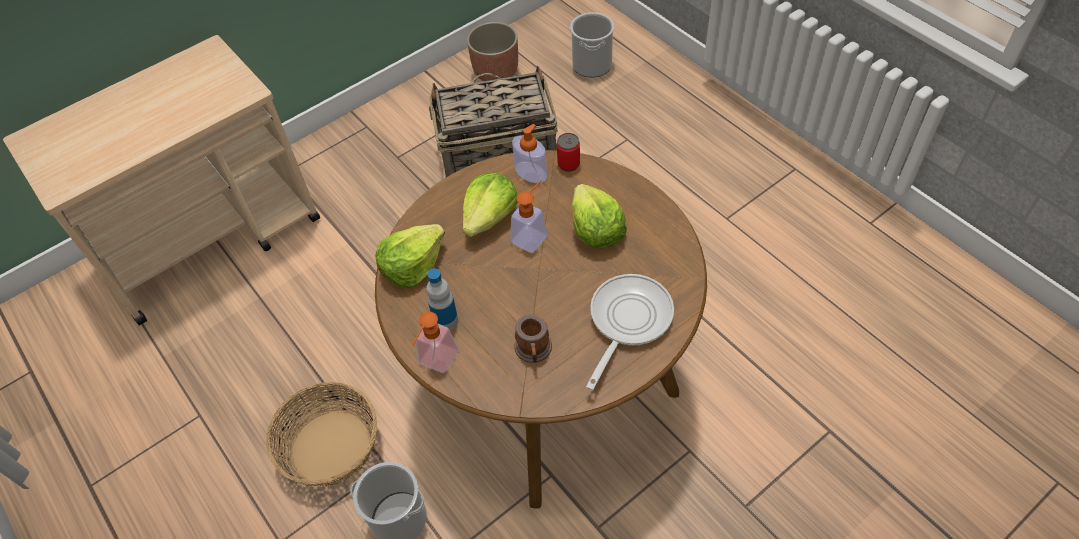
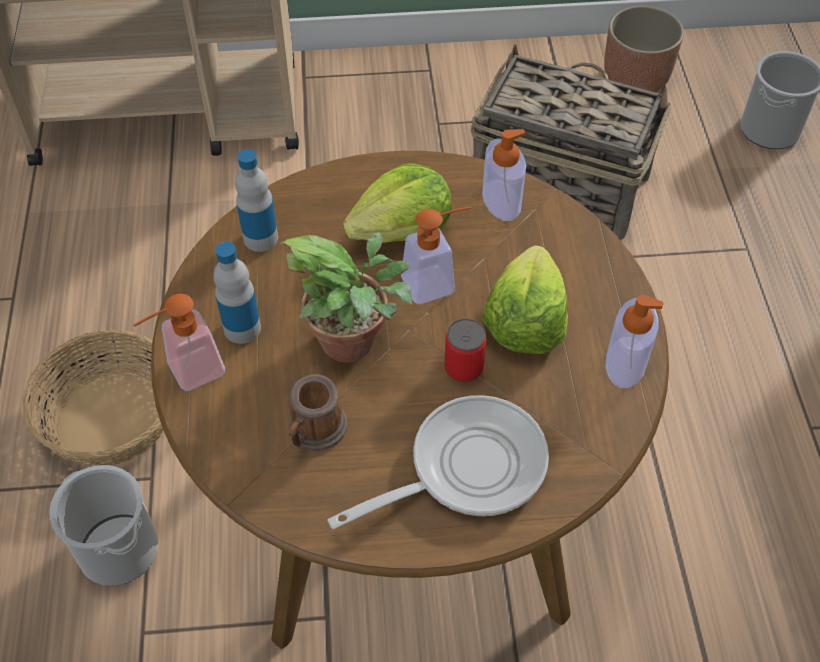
camera: 30 degrees right, 0 degrees up
lettuce [375,224,445,288] -> bottle [235,149,278,252]
can [557,133,580,172] -> can moved to [444,319,486,383]
none -> potted plant [279,233,412,362]
none -> soap dispenser [606,295,663,388]

